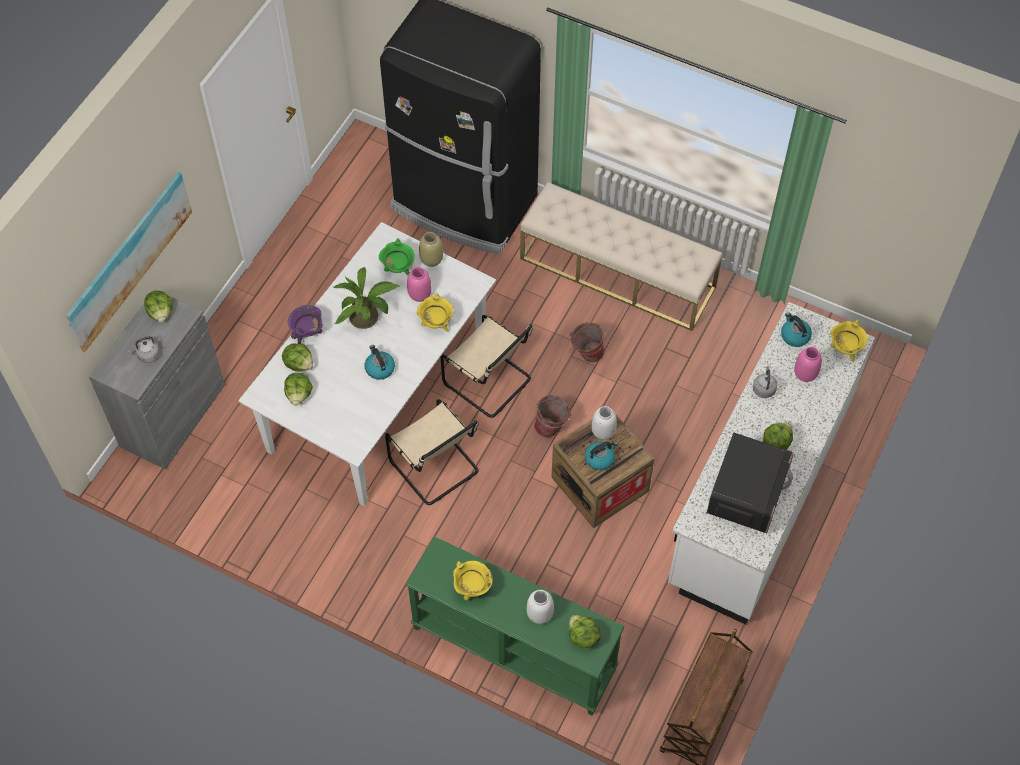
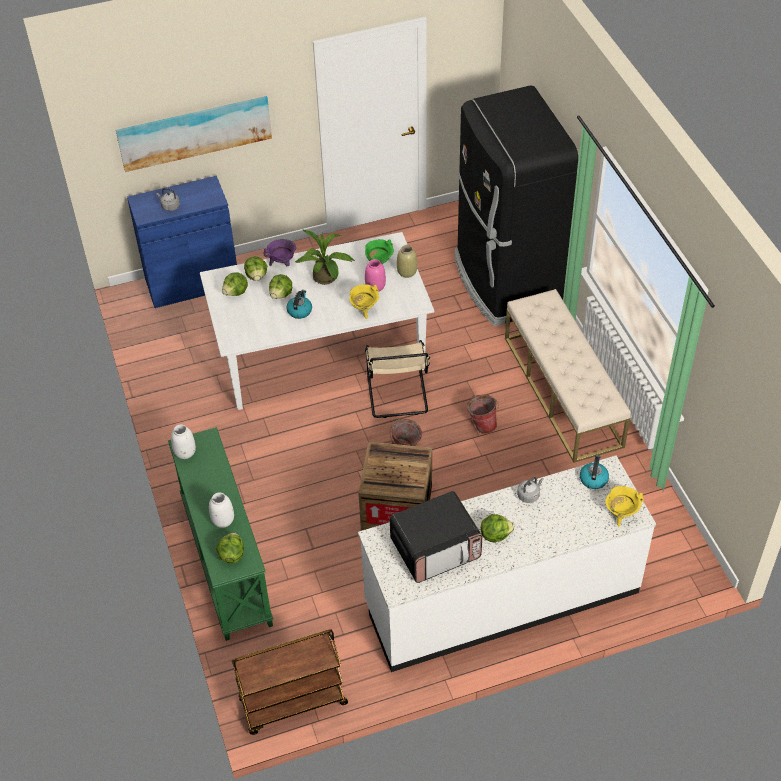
camera: 45 degrees right, 10 degrees down
grey cabinet [89,290,225,469] -> blue cabinet [127,176,237,308]
lettuce [144,291,173,322] -> lettuce moved to [269,274,292,299]
beige chair [385,399,478,505] -> none
yellow cooking pot [453,561,493,600] -> none
kettle [585,441,618,470] -> none
white vase [592,406,617,440] -> white vase moved to [171,425,196,459]
pink vase [794,347,822,382] -> none

